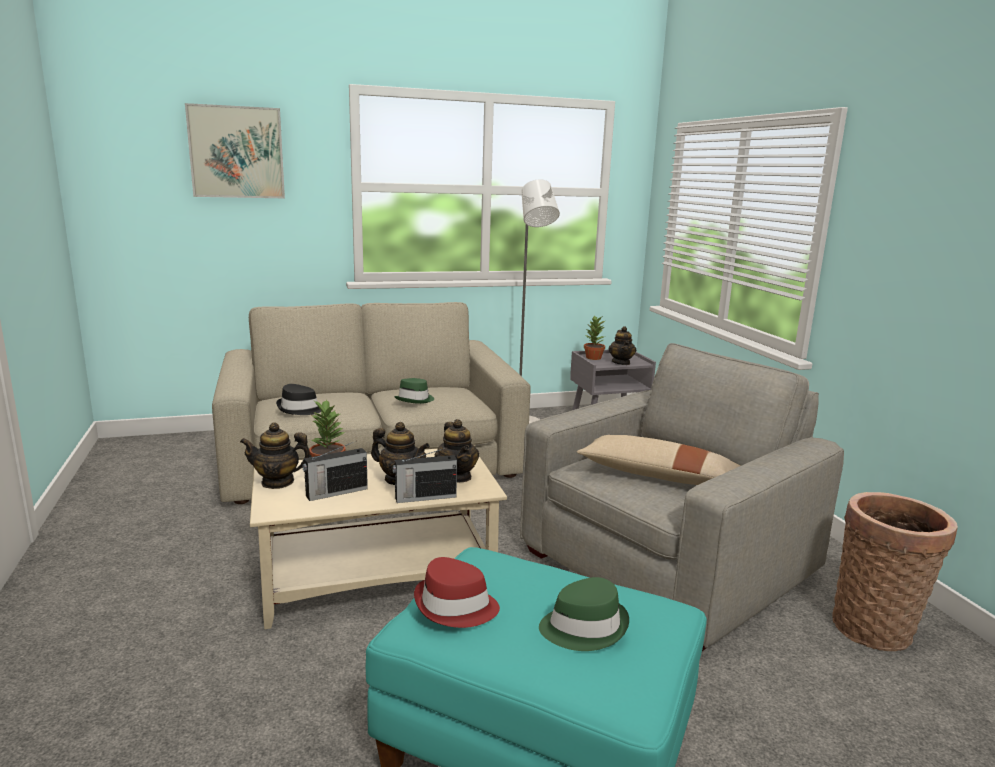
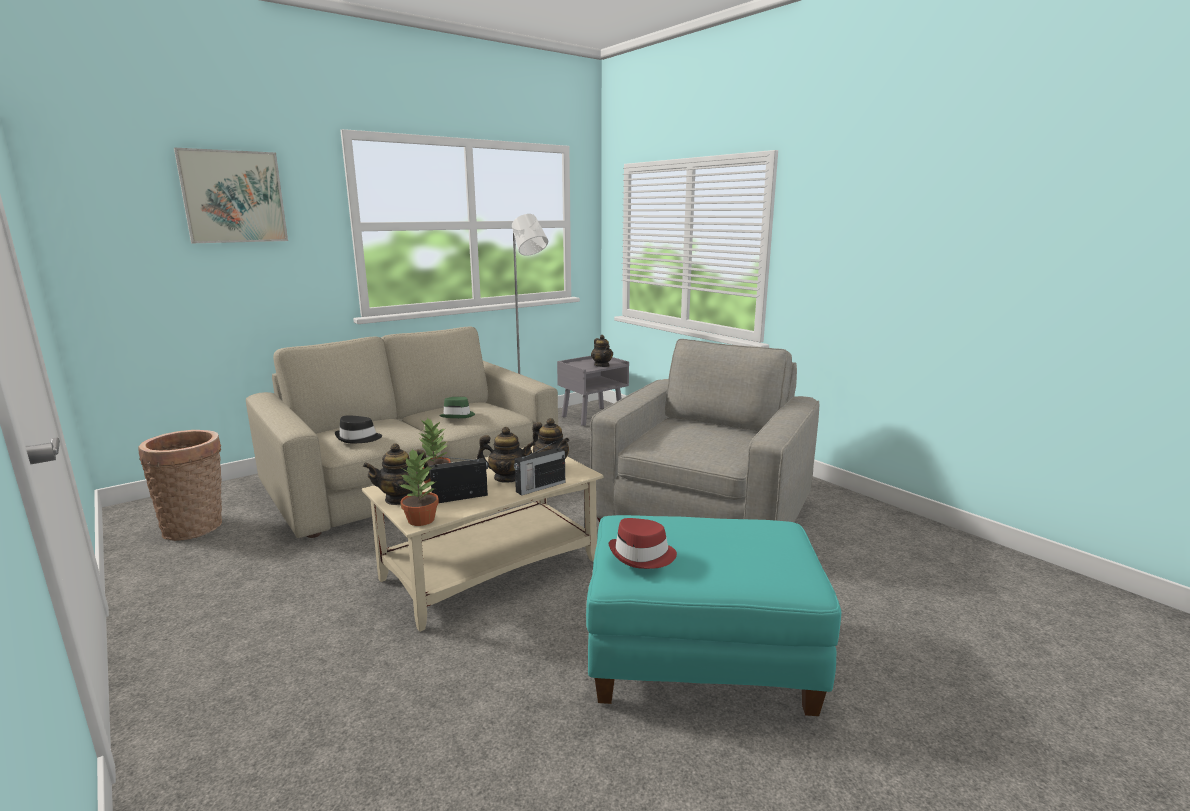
camera: 20 degrees left, 0 degrees up
radio [302,442,368,501] -> radio turned 150 degrees counterclockwise [429,456,488,503]
green hat [539,577,629,651] -> none
beige pillow [577,435,741,485] -> none
potted plant [584,315,605,360] -> potted plant moved to [400,449,439,526]
basket [832,492,958,651] -> basket moved to [139,430,222,541]

